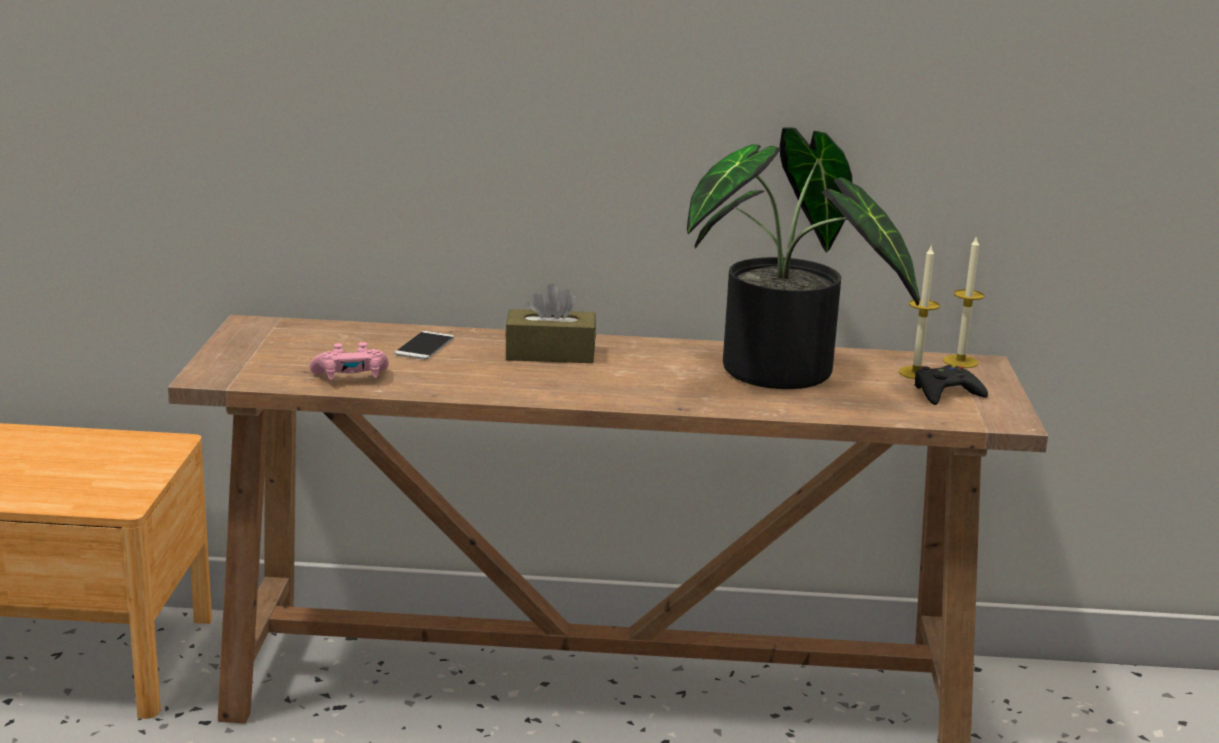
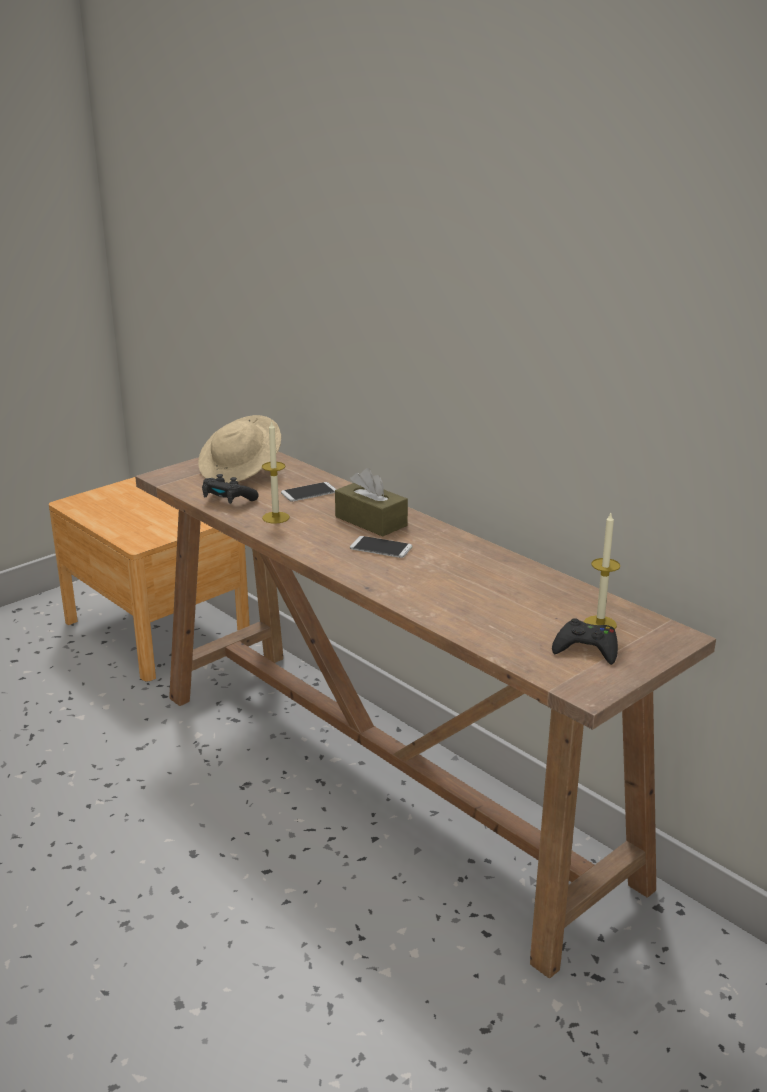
camera: 45 degrees right, 5 degrees up
pink game controller [310,342,389,380] -> black game controller [202,474,259,504]
potted plant [687,128,920,389] -> none
candle [943,235,984,368] -> candle moved to [262,421,290,524]
none -> beige hat [198,415,281,483]
none -> phone [350,536,413,558]

